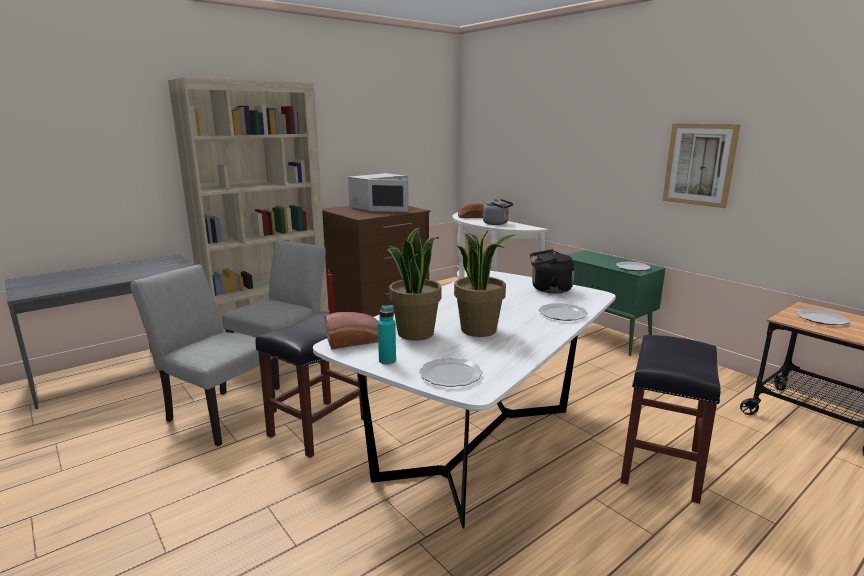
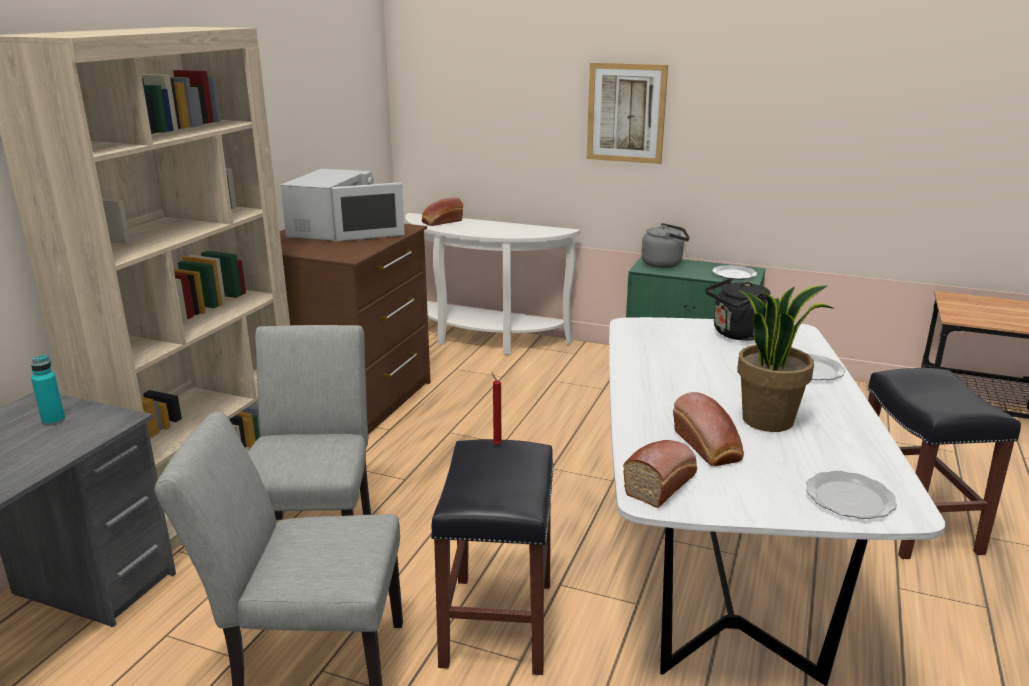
camera: 30 degrees left, 5 degrees up
turquoise bottle [378,305,396,364] -> turquoise bottle moved to [31,355,65,426]
potted plant [385,228,442,341] -> bread [673,392,744,466]
grey kettle [483,199,513,225] -> grey kettle moved to [641,223,690,268]
picture [662,124,741,208] -> picture moved to [587,63,668,164]
plate [797,309,849,325] -> none

